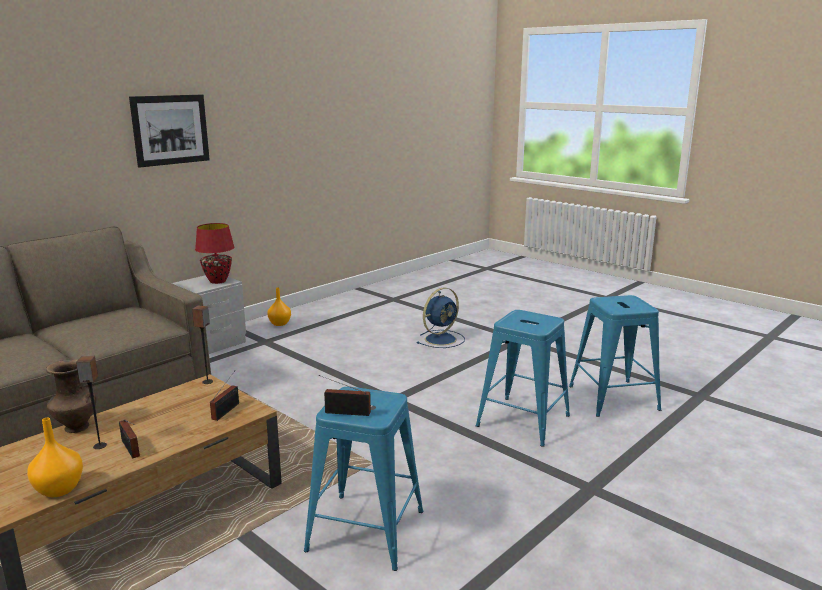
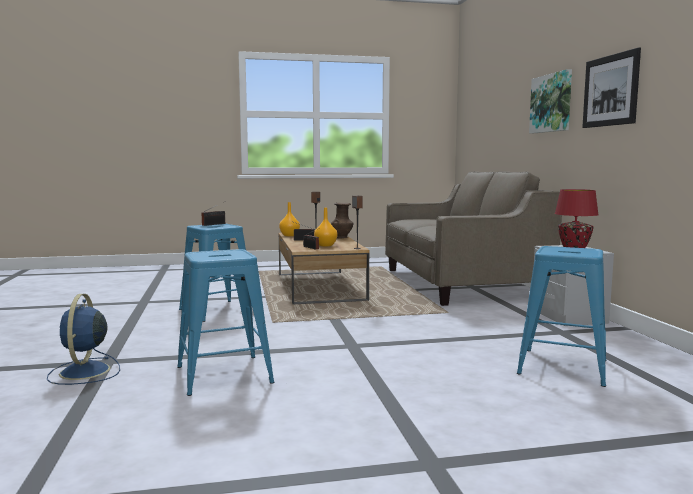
camera: 125 degrees right, 10 degrees down
orange vase [267,288,291,326] -> orange vase moved to [314,208,337,247]
blue fan [417,288,465,348] -> blue fan moved to [47,294,120,385]
blue stool [569,295,661,417] -> blue stool moved to [517,246,606,387]
none -> picture [529,69,572,134]

